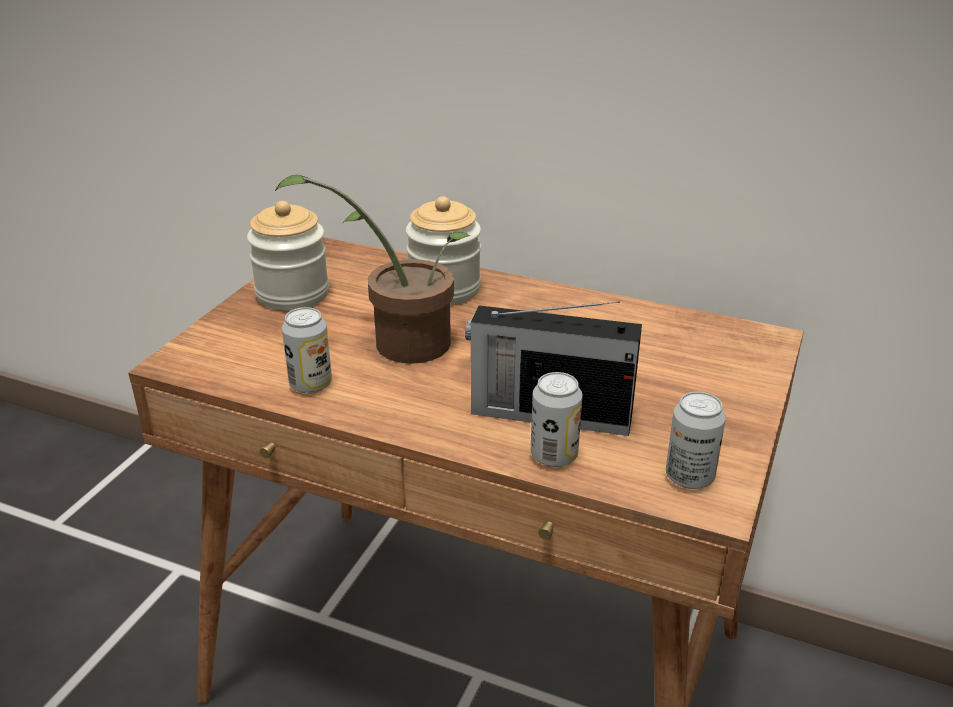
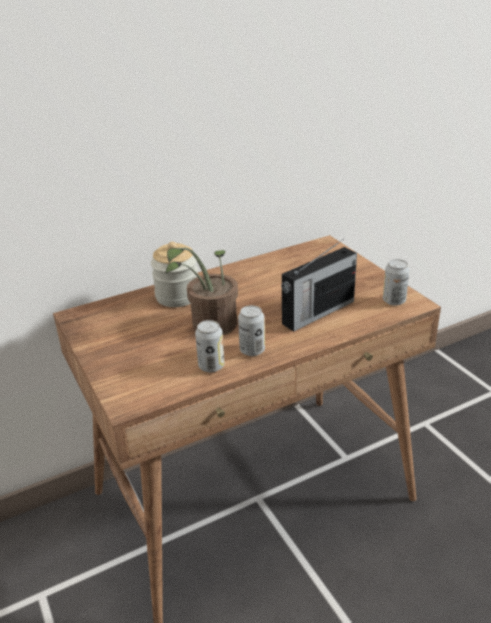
camera: 50 degrees left, 0 degrees up
jar [247,201,329,311] -> none
can [531,372,582,467] -> can moved to [238,305,265,356]

